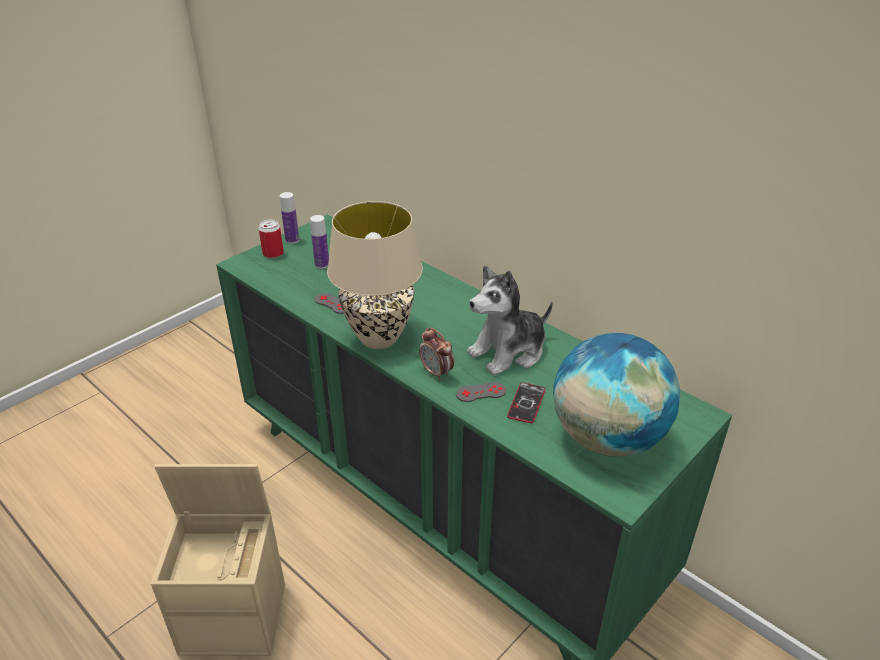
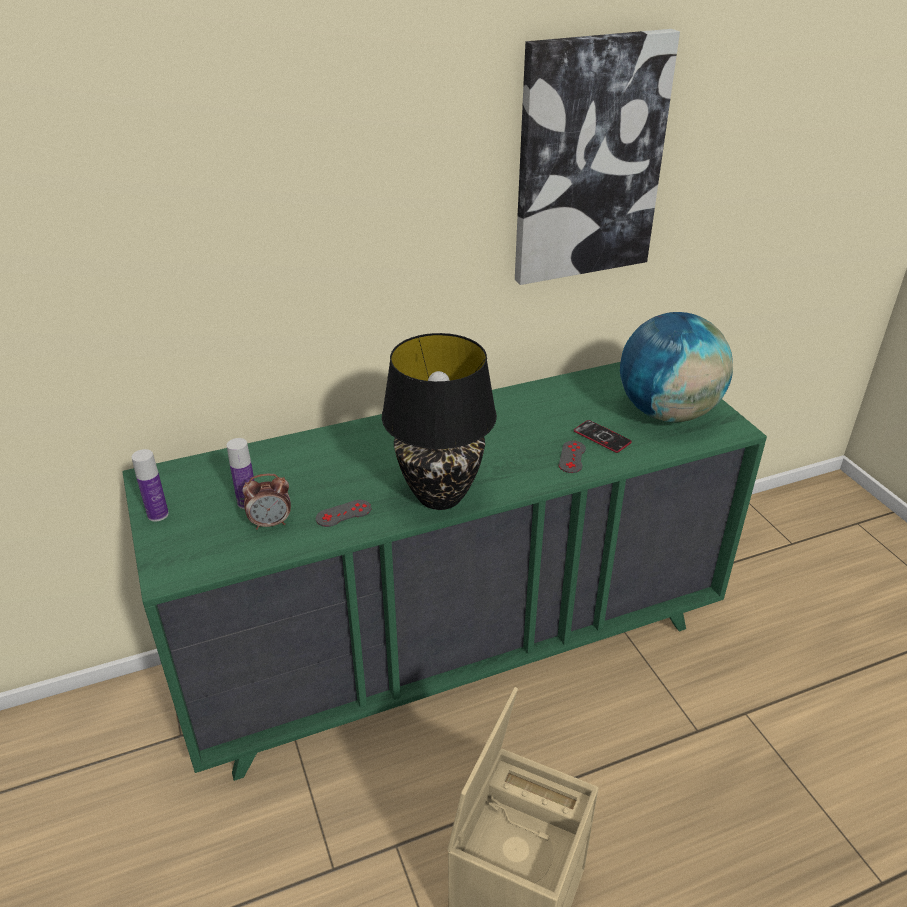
camera: 65 degrees left, 0 degrees up
can [258,219,284,258] -> none
beige table lamp [327,201,423,349] -> black table lamp [382,333,497,510]
alarm clock [419,328,454,381] -> alarm clock moved to [242,474,291,530]
plush toy [467,265,553,376] -> none
none -> picture [515,29,680,285]

